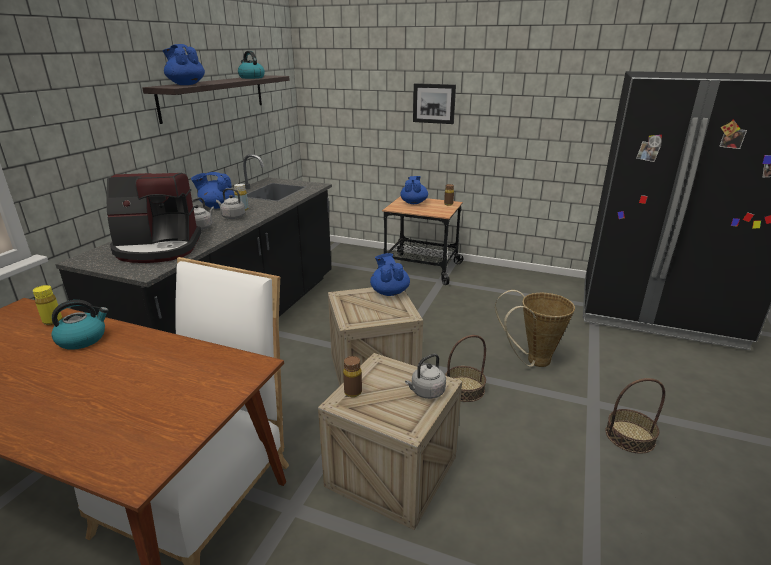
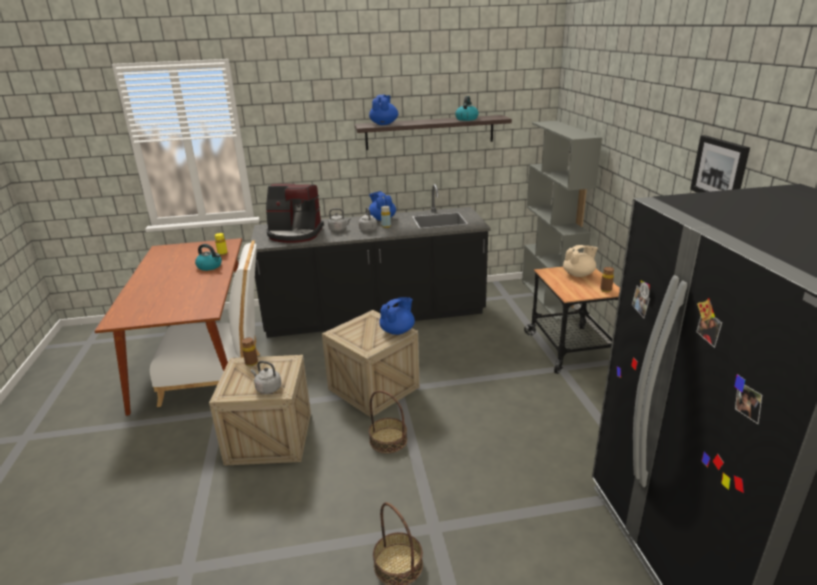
camera: 60 degrees right, 0 degrees up
coffee machine [107,173,202,263] -> coffee machine turned 45 degrees counterclockwise [266,184,324,243]
blue teapot [400,176,428,204] -> beige teapot [563,245,598,277]
picture [413,83,456,124] -> picture moved to [690,135,750,193]
basket [495,290,575,367] -> none
none -> grey bookcase [522,121,602,321]

